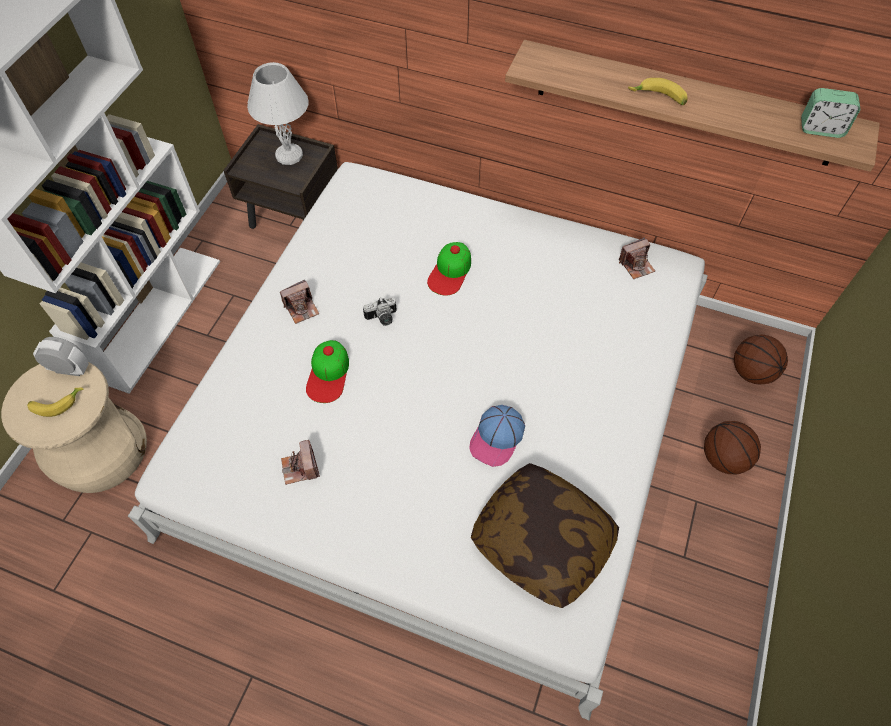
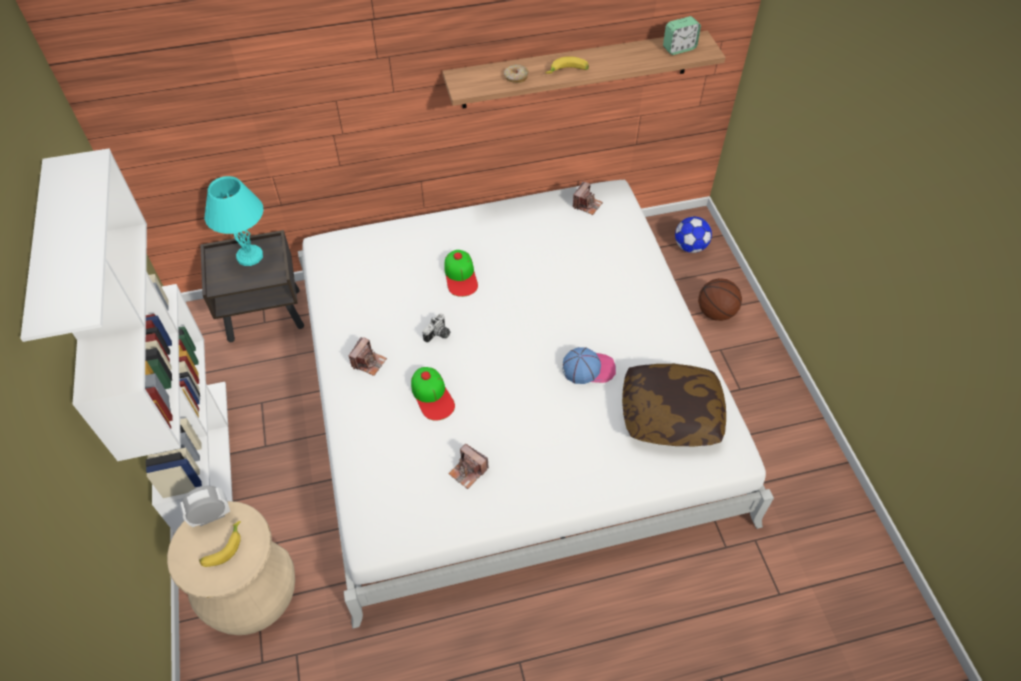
camera: 35 degrees left, 5 degrees down
white table lamp [247,62,308,165] -> turquoise table lamp [204,176,264,266]
cap [469,405,525,467] -> cap turned 90 degrees counterclockwise [562,347,616,384]
basketball [734,335,788,384] -> football [675,217,712,253]
none -> donut [504,64,529,83]

